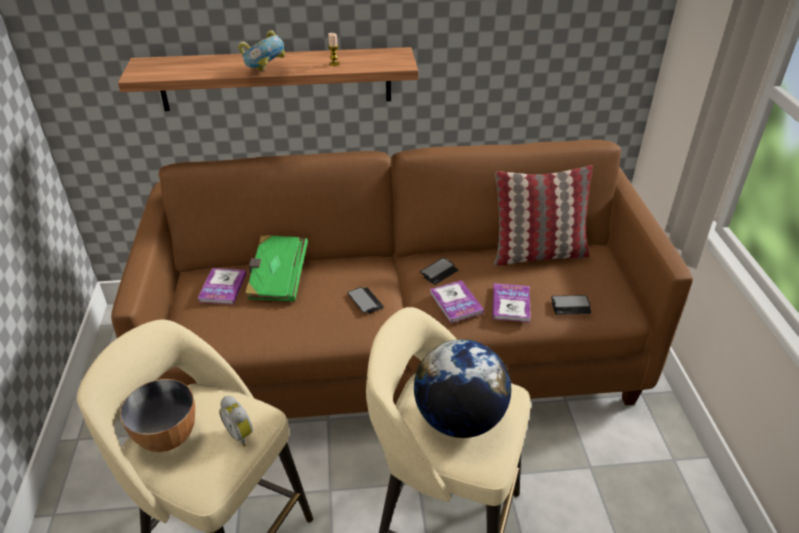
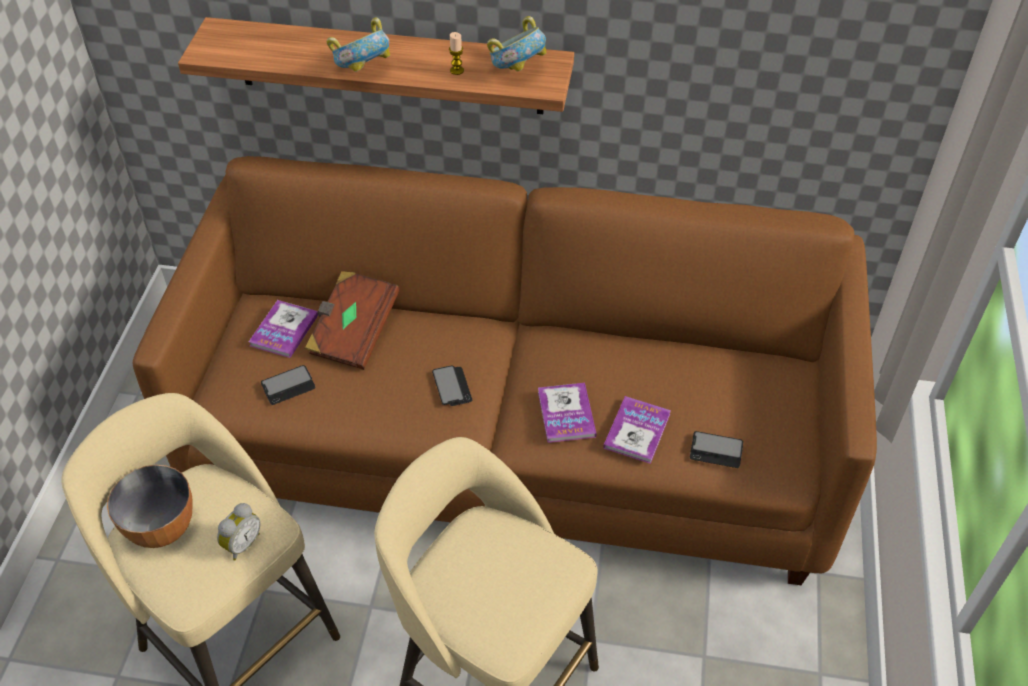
camera: 15 degrees right, 10 degrees up
alarm clock [219,396,253,447] -> alarm clock turned 120 degrees counterclockwise [217,503,261,561]
green book [245,235,308,302] -> brown book [305,271,400,370]
globe [414,339,511,438] -> none
phone [420,258,458,285] -> phone moved to [261,365,315,405]
pillow [494,165,593,266] -> none
none -> bowl [487,16,547,72]

